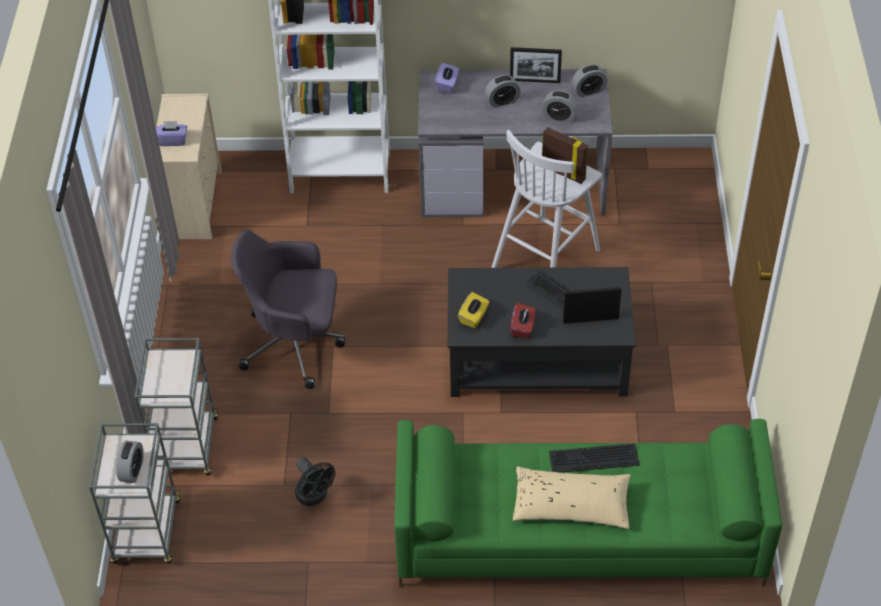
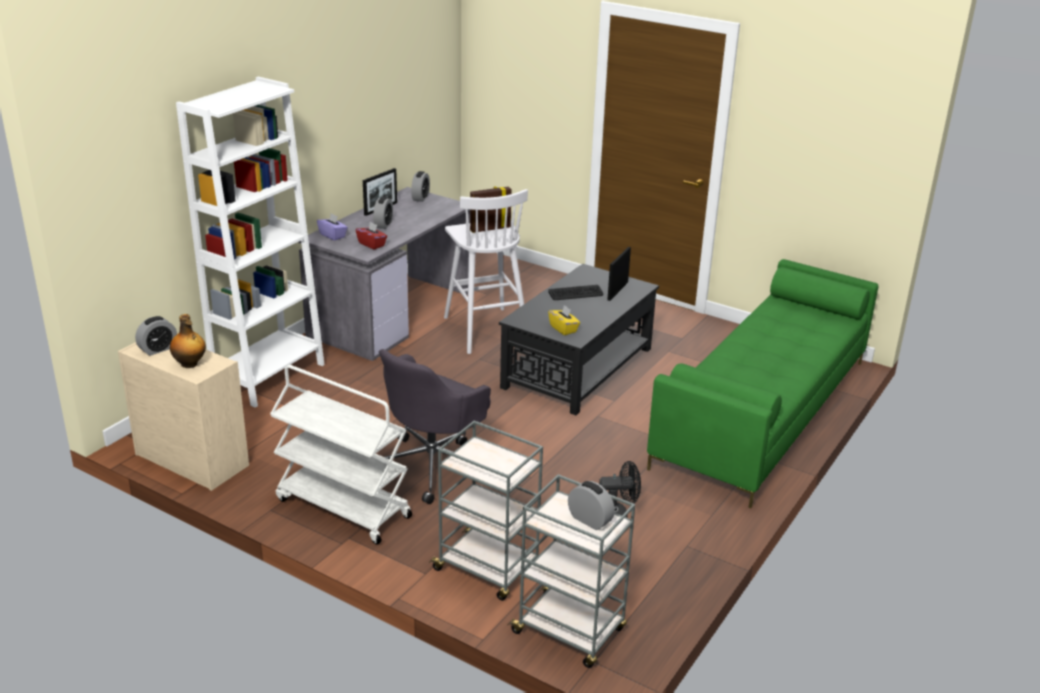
camera: 60 degrees left, 20 degrees down
purple tissue box [156,121,187,146] -> bottle [170,314,206,368]
red tissue box [511,303,536,338] -> red tissue box moved to [356,222,387,250]
beige pillow [513,466,631,529] -> none
alarm clock [542,90,578,123] -> alarm clock moved to [135,316,177,356]
keyboard [549,443,640,473] -> none
none -> white cart [270,365,412,545]

